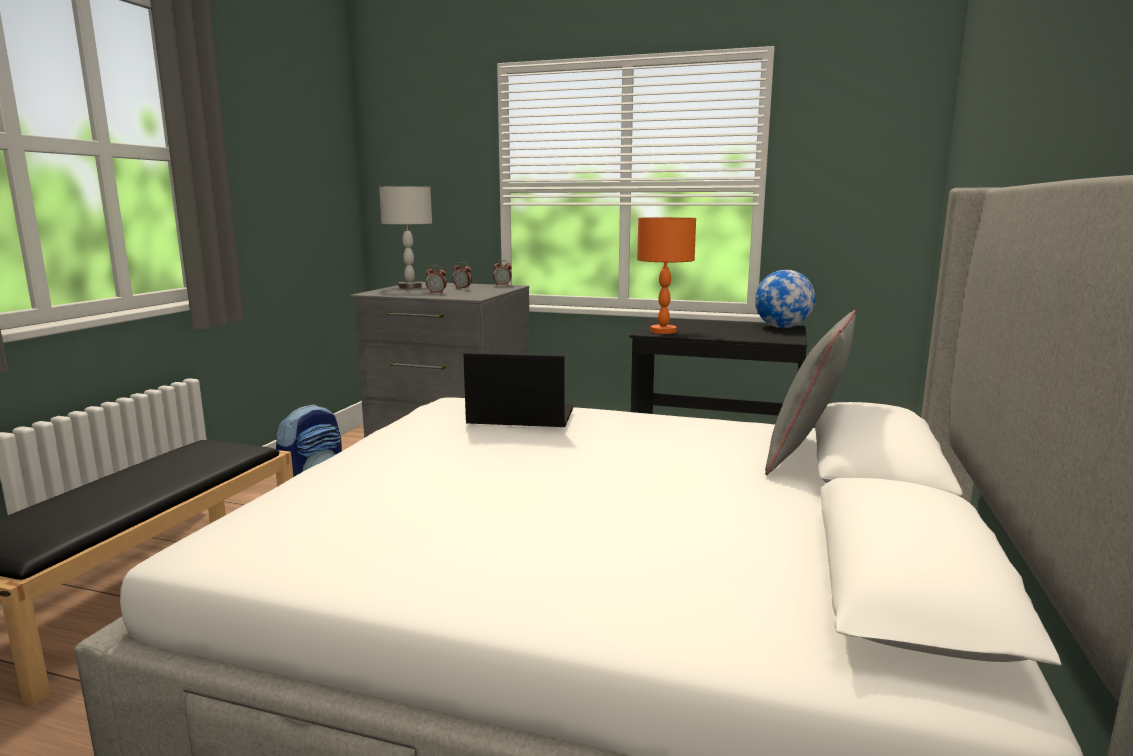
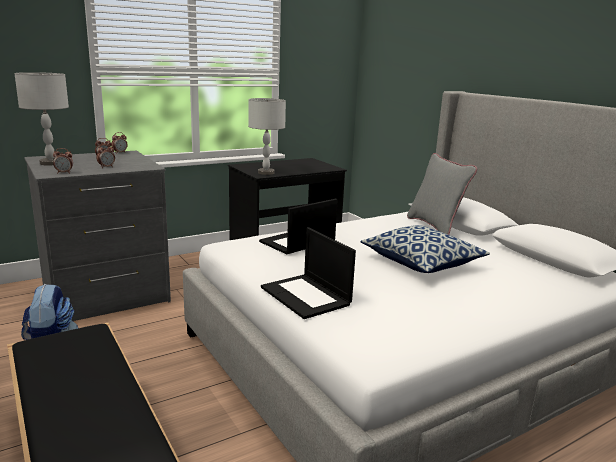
camera: 50 degrees left, 5 degrees up
orange table lamp [637,217,696,334] -> grey table lamp [248,98,286,175]
globe [755,270,815,328] -> none
none -> alarm clock [53,148,73,174]
none -> laptop [261,227,356,319]
none -> pillow [360,225,490,273]

